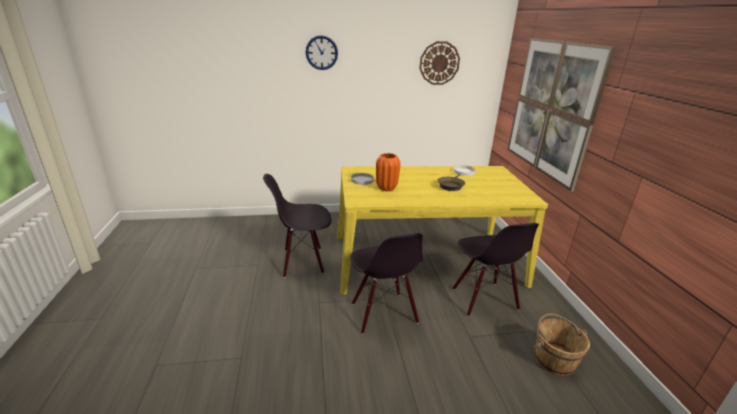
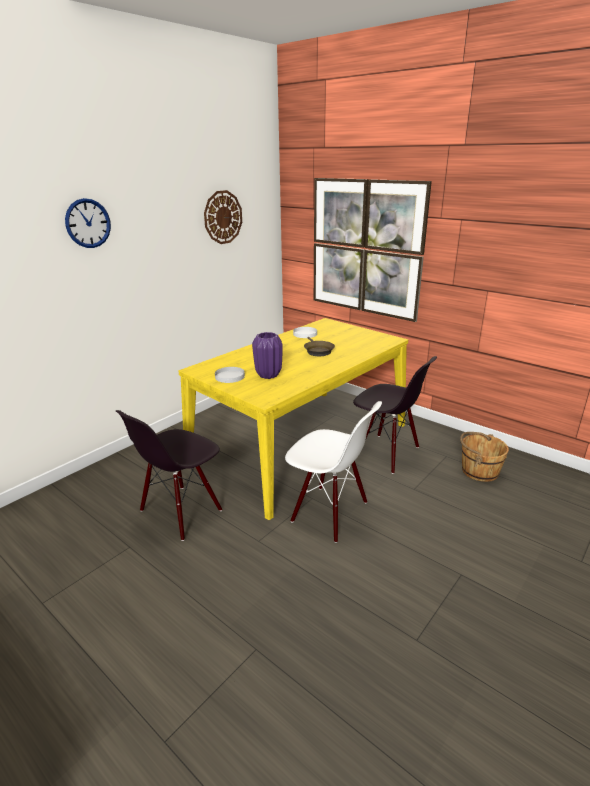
camera: 40 degrees left, 0 degrees up
black chair [350,233,423,334] -> white chair [285,401,382,543]
orange vase [376,153,400,191] -> purple vase [252,332,283,379]

